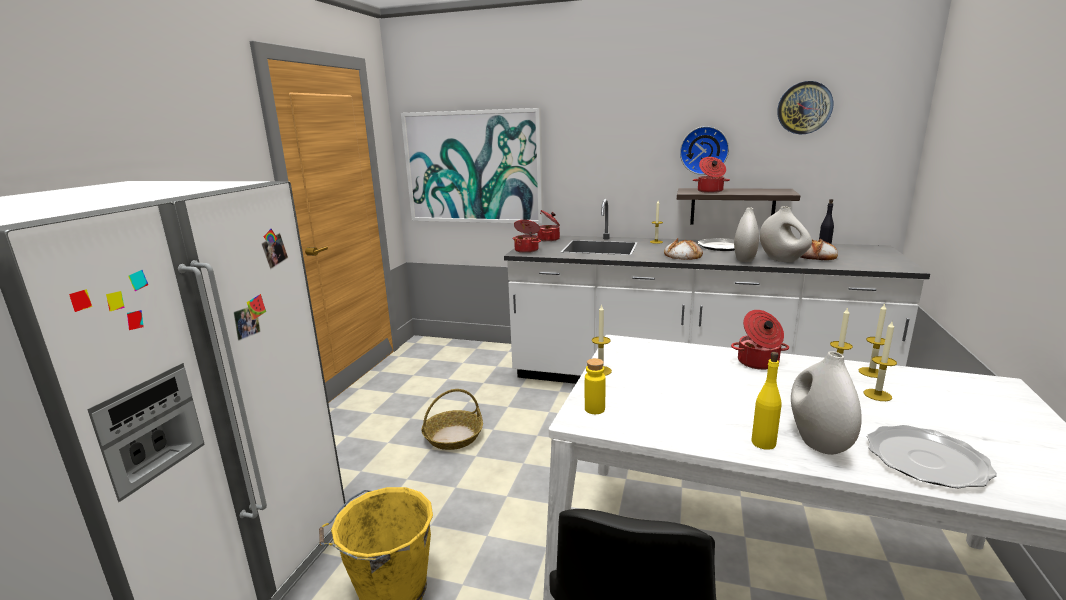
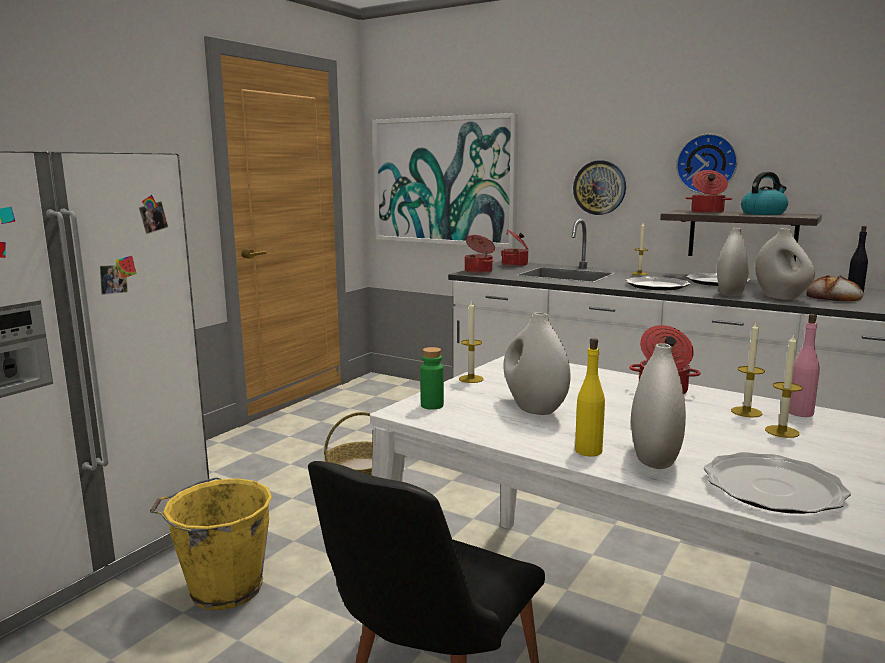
camera: 15 degrees right, 5 degrees down
yellow bottle [585,358,606,414] -> green bottle [420,347,444,410]
bread [664,238,703,260] -> plate [626,277,690,290]
wall clock [777,81,833,134] -> wall clock moved to [573,160,626,215]
candle [859,303,886,378] -> pink bottle [789,314,820,417]
none -> white vase [503,312,570,415]
none -> kettle [741,172,788,215]

